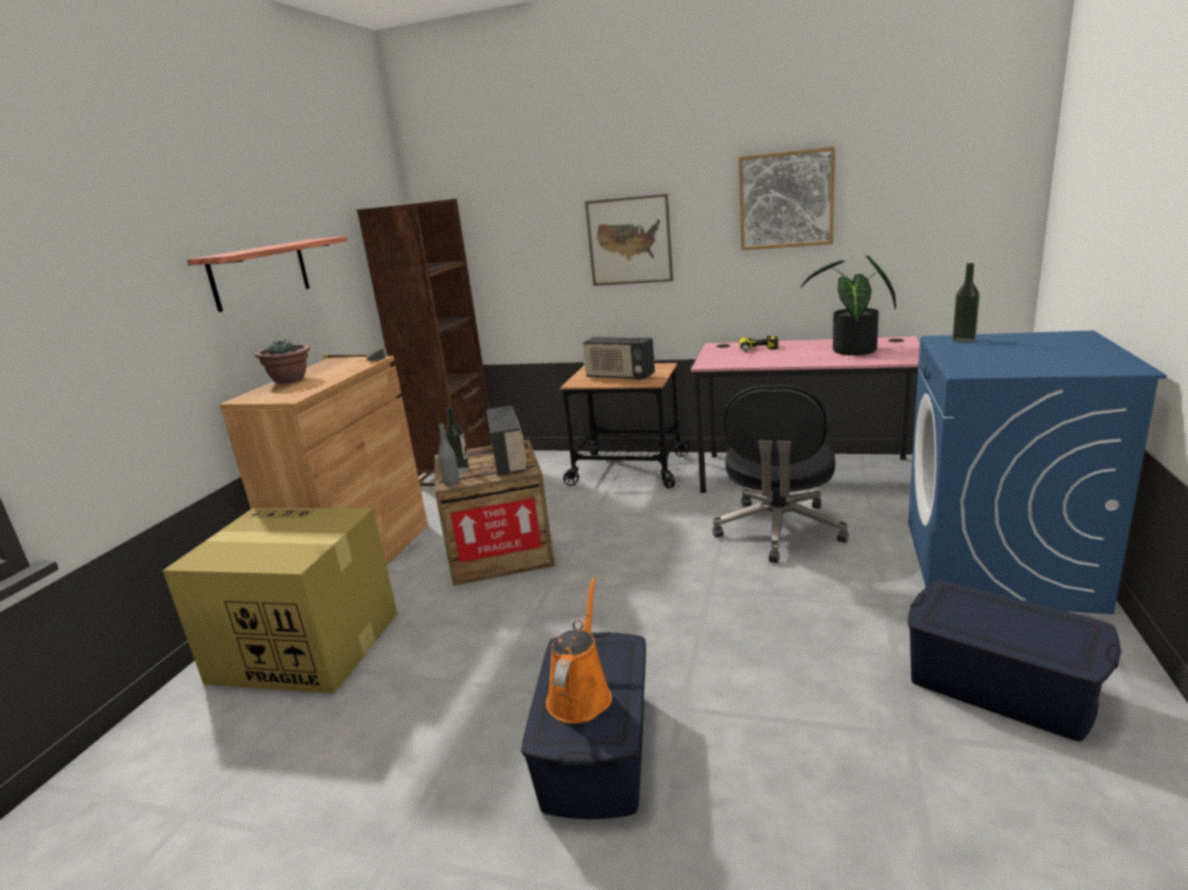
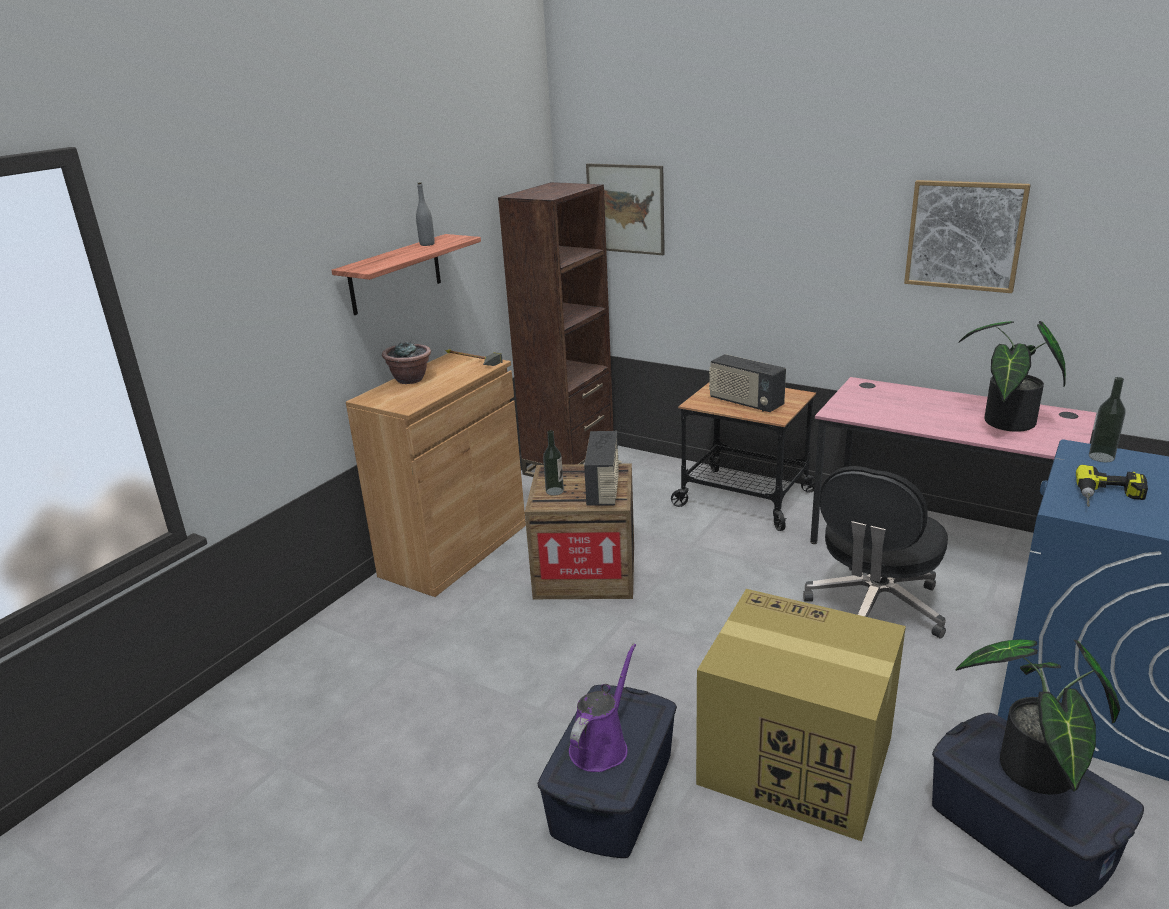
camera: 15 degrees right, 5 degrees up
cardboard box [162,508,398,694] -> cardboard box moved to [696,589,906,841]
grey bottle [438,422,459,486] -> grey bottle moved to [416,182,435,246]
orange watering can [546,577,612,723] -> purple watering can [569,643,636,772]
picture [585,194,673,286] -> picture moved to [586,163,665,255]
power drill [739,336,778,354] -> power drill moved to [1076,465,1148,507]
none -> potted plant [956,639,1120,795]

